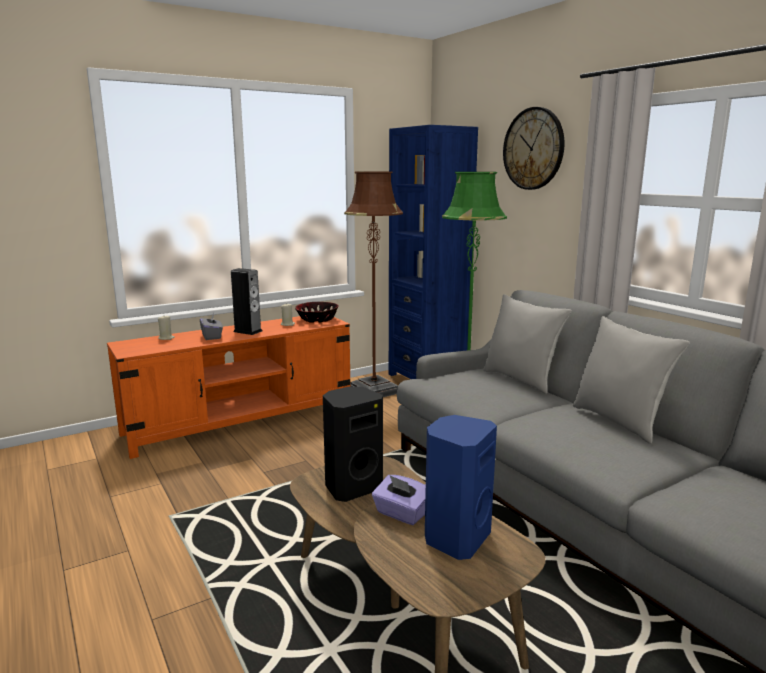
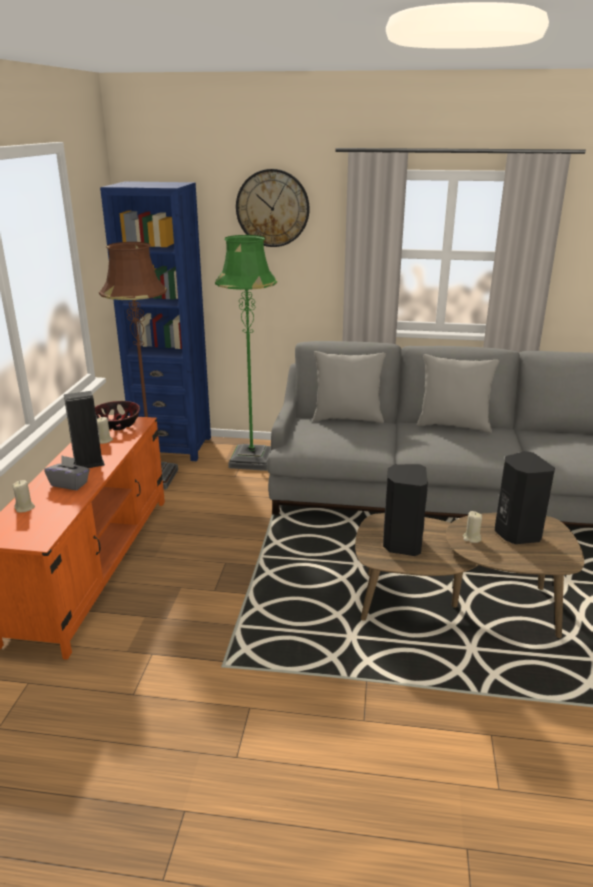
camera: 50 degrees left, 10 degrees up
purple tissue box [372,475,426,525] -> beige candle [463,511,482,543]
blue speaker [425,415,497,560] -> black speaker [495,451,555,544]

